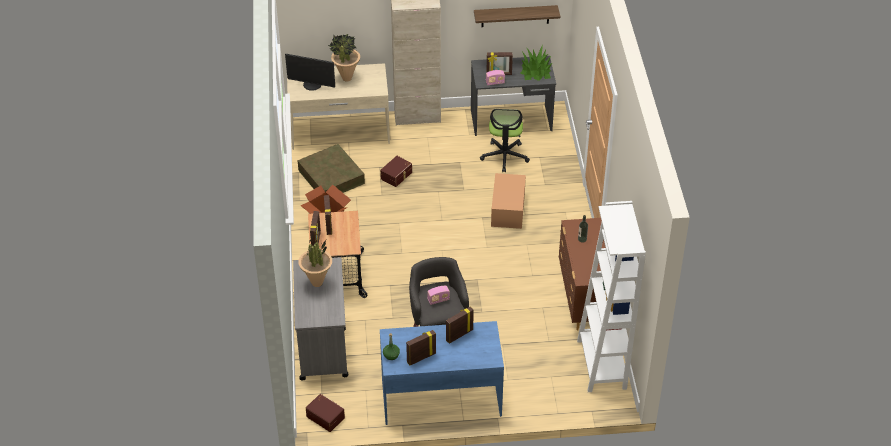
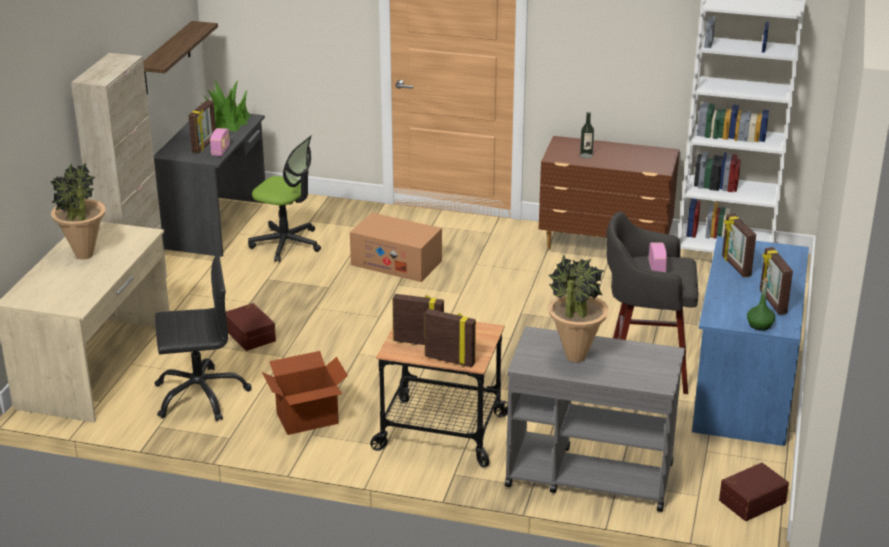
camera: 70 degrees left, 15 degrees down
monitor [285,54,335,91] -> none
brown storage box [298,144,365,193] -> black office chair [155,255,252,422]

